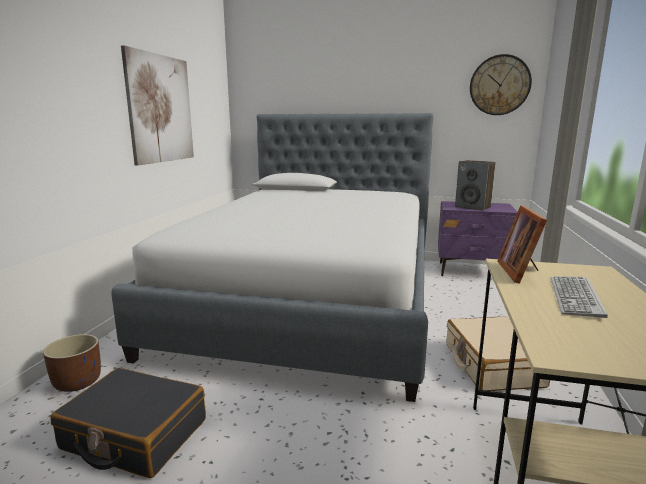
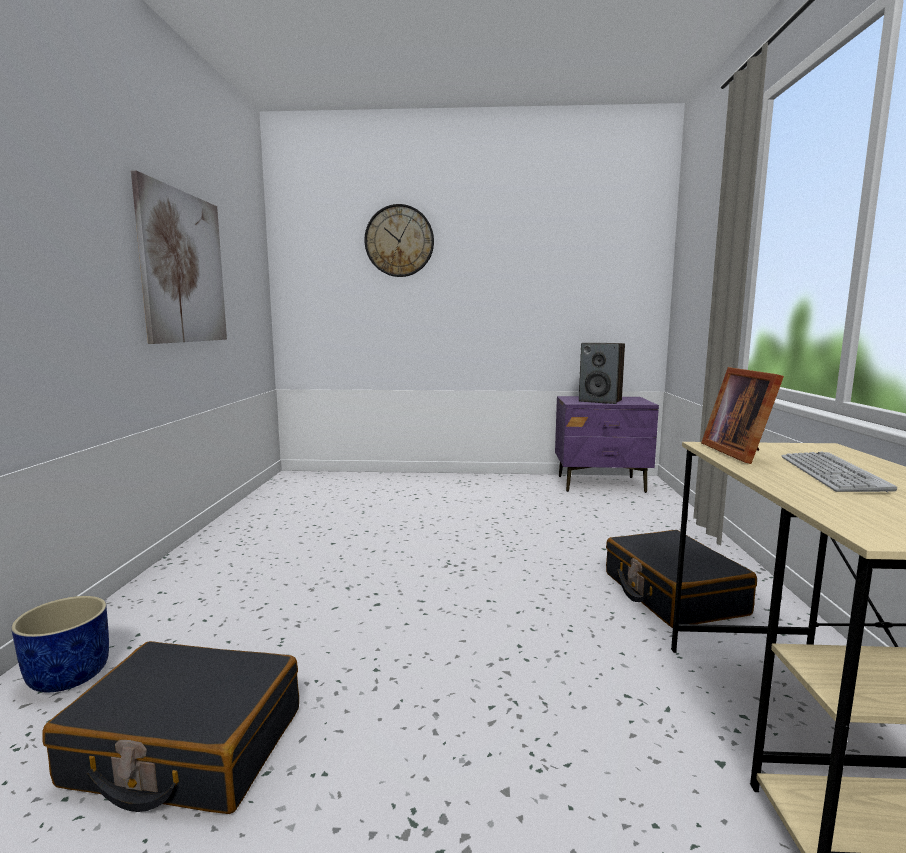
camera: 10 degrees left, 5 degrees down
brown planter [43,334,101,392] -> blue planter [11,596,109,692]
bed [111,113,434,402] -> none
beige suitcase [447,316,550,391] -> black suitcase [606,530,757,628]
wall clock [470,54,532,115] -> wall clock moved to [364,204,434,277]

